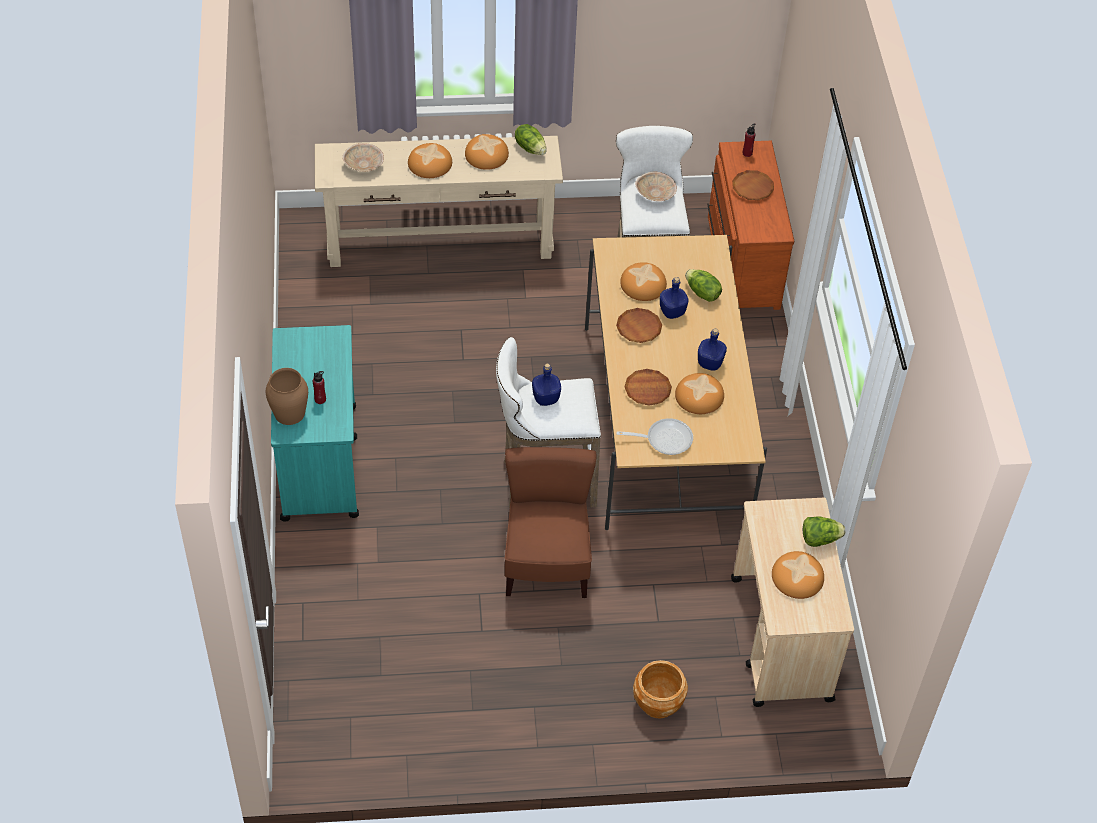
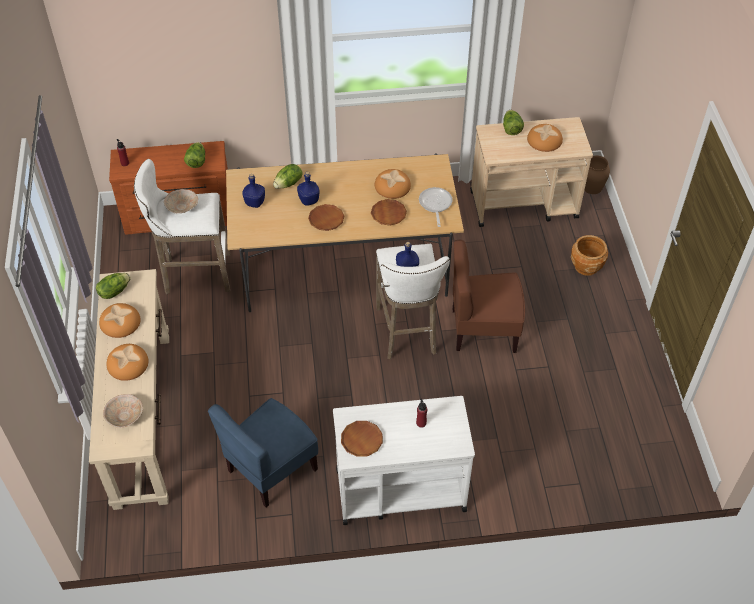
camera: 90 degrees left, 0 degrees up
brown vase [266,368,308,425] -> brown vase moved to [584,155,610,194]
turquoise cart [271,325,359,522] -> white cart [333,396,475,525]
bread [620,262,667,301] -> none
blue bottle [698,329,727,371] -> blue bottle moved to [242,174,265,208]
brown plate [732,170,774,200] -> brown plate moved to [341,421,383,457]
none -> lettuce [184,142,205,168]
none -> blue chair [208,398,318,507]

